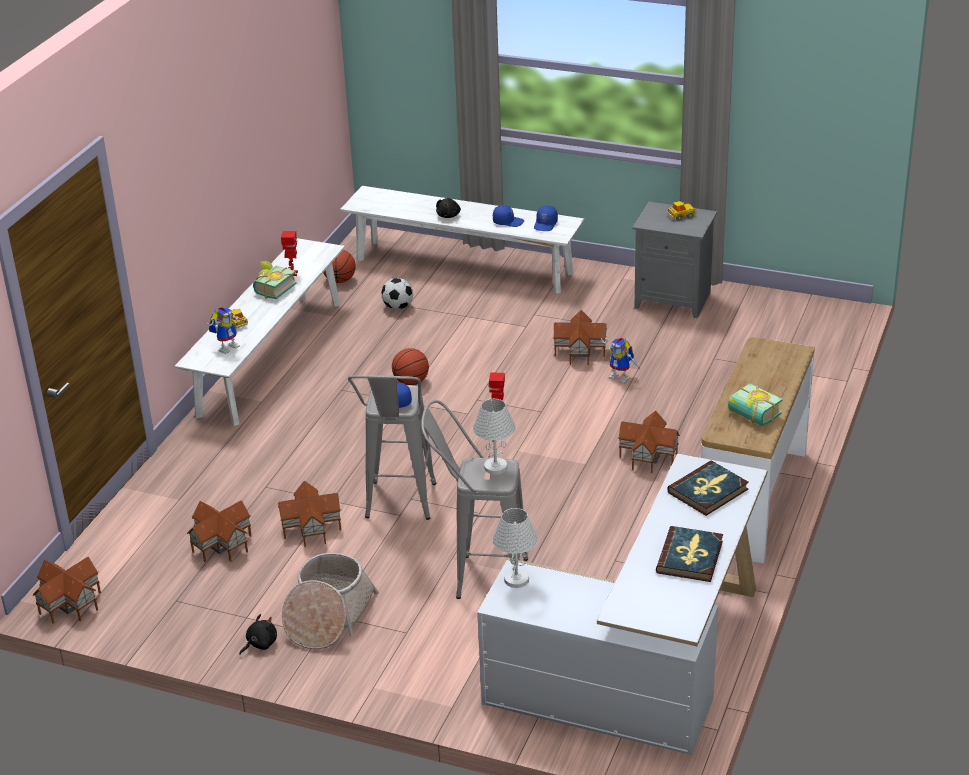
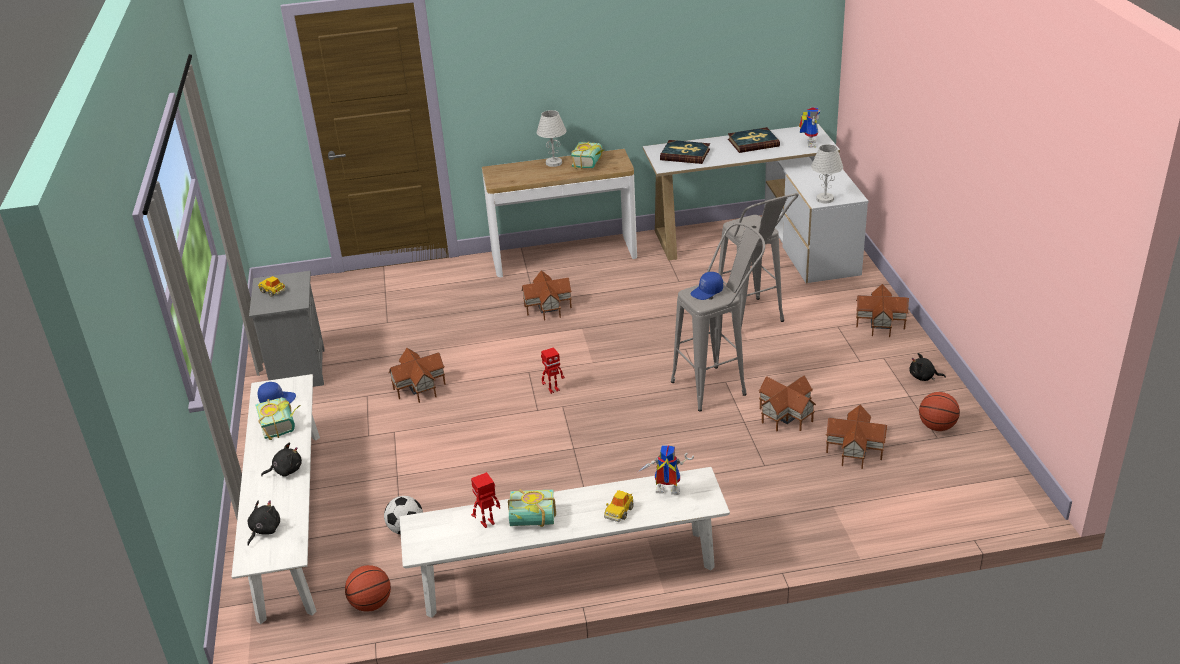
camera: 120 degrees left, 0 degrees up
toy house [33,557,101,624] -> toy house moved to [856,284,909,337]
basket [282,553,379,650] -> none
basketball [392,348,429,385] -> basketball moved to [919,392,960,431]
white table lamp [473,399,516,474] -> white table lamp moved to [537,110,567,167]
blue cap [493,205,524,227] -> book [255,397,300,440]
toy robot [601,338,640,383] -> toy robot moved to [799,107,820,148]
none -> black plush toy [247,500,280,546]

